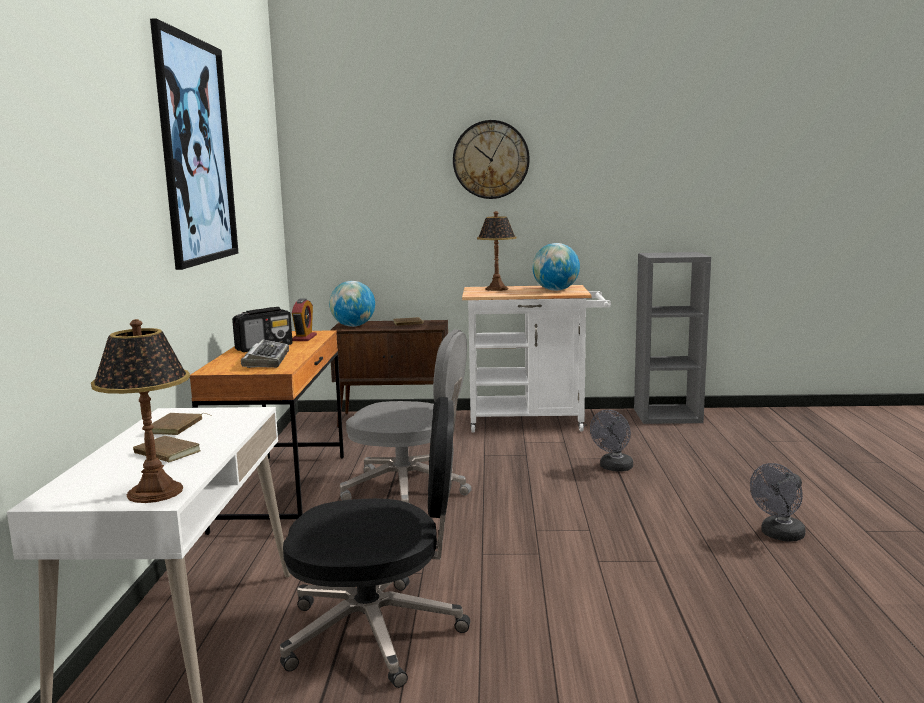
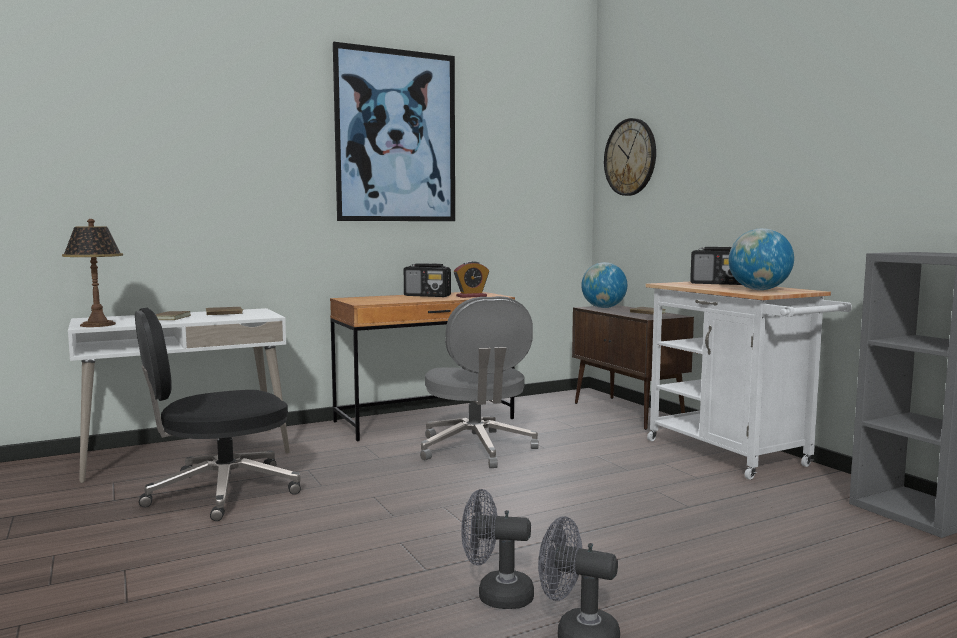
camera: 60 degrees right, 5 degrees down
keyboard [241,339,289,368] -> none
black office chair [280,397,470,688] -> black office chair turned 90 degrees clockwise [135,307,301,521]
wall clock [453,120,530,199] -> wall clock moved to [604,118,656,196]
table lamp [477,211,516,291] -> radio [690,247,741,285]
grey fan [590,410,633,472] -> grey fan moved to [461,489,534,609]

